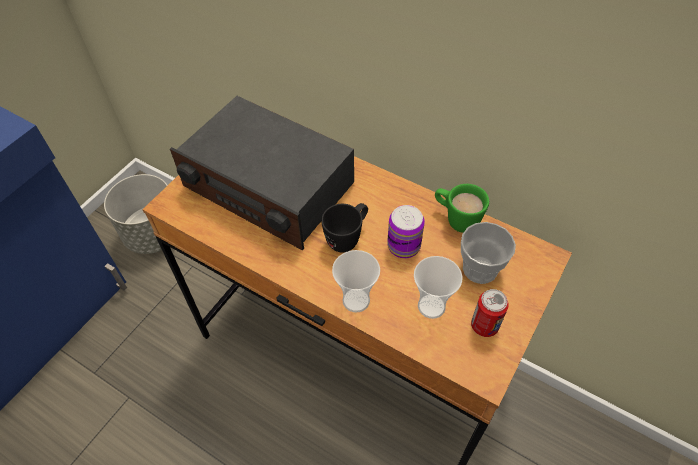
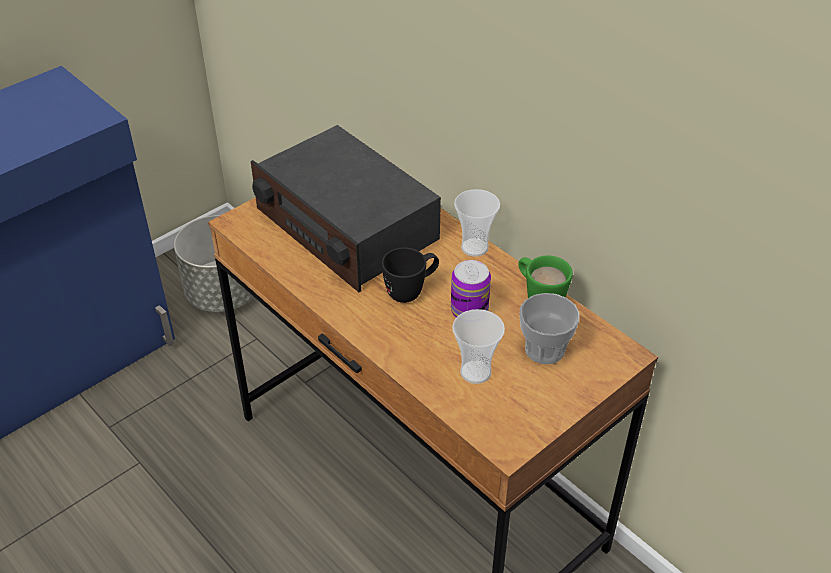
camera: 15 degrees right, 10 degrees down
cup [332,250,380,313] -> cup moved to [454,189,500,257]
can [471,289,509,337] -> none

